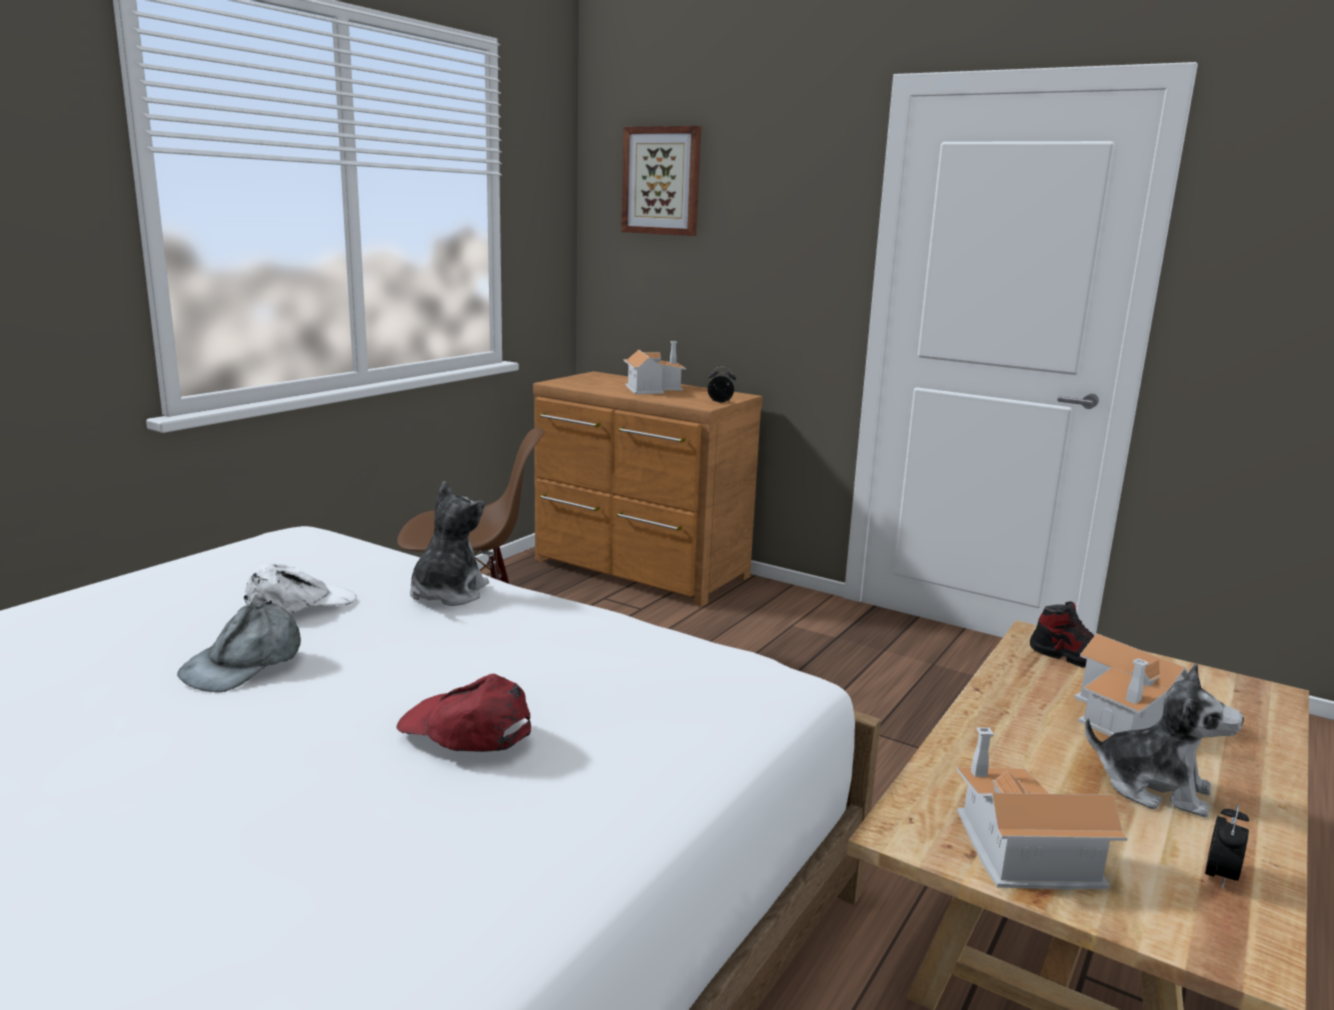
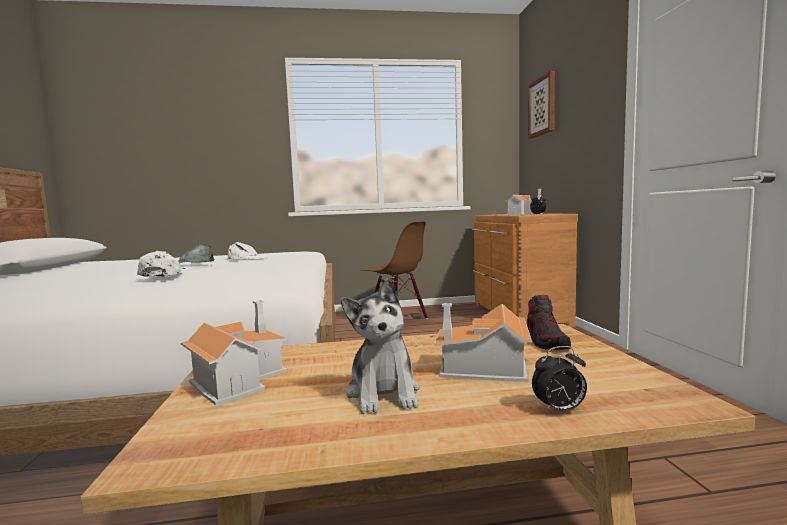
camera: 50 degrees right, 10 degrees down
red cap [396,674,531,752] -> white cap [137,251,186,277]
plush toy [410,481,489,606] -> none
alarm clock [1205,804,1249,889] -> alarm clock moved to [532,346,587,413]

